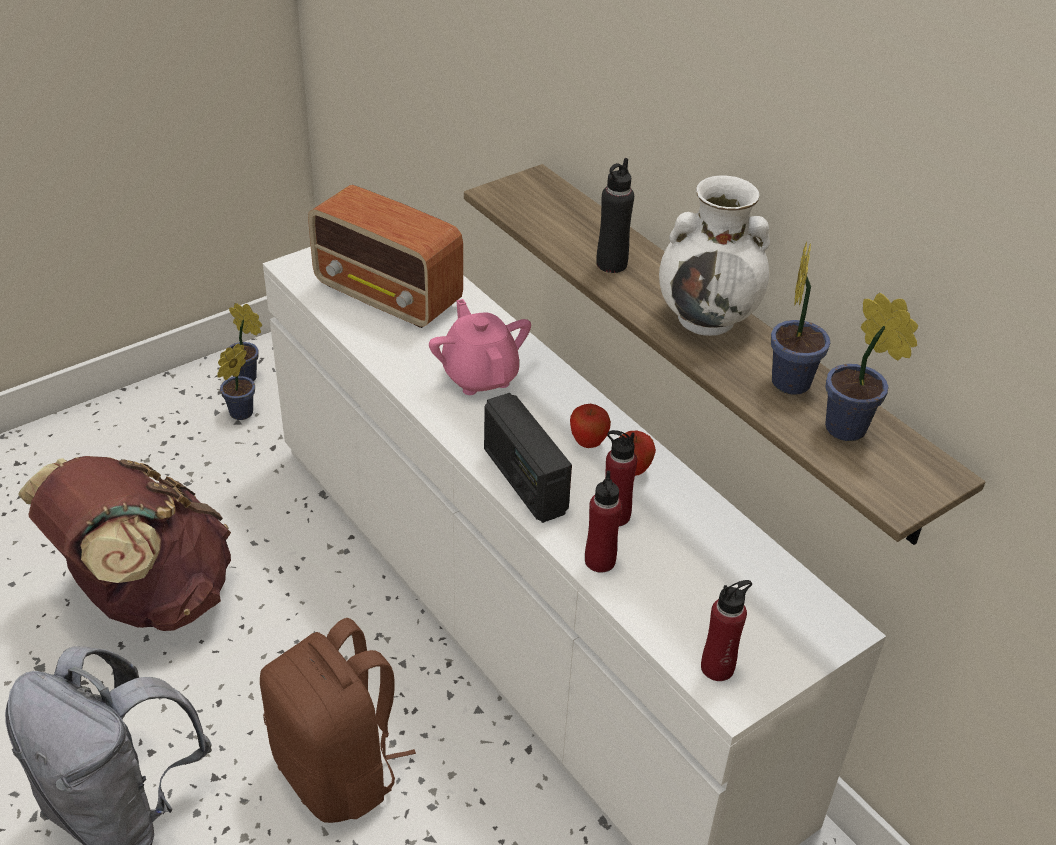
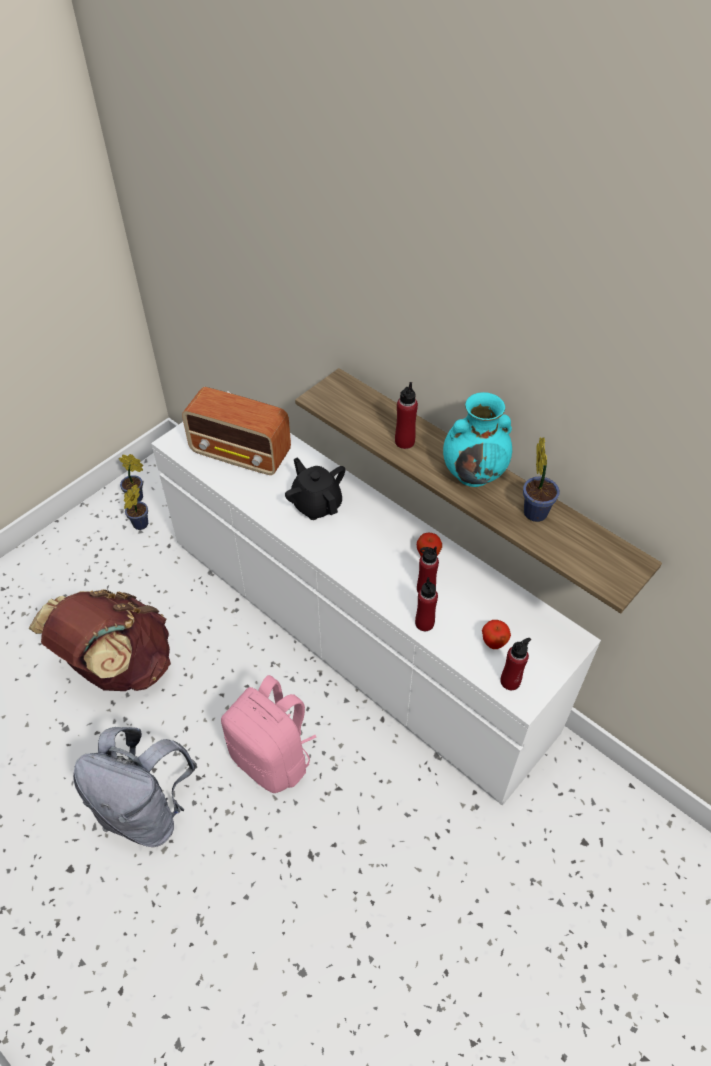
camera: 10 degrees left, 10 degrees up
brown backpack [260,618,416,823] -> pink backpack [221,675,316,793]
pink teapot [429,299,531,395] -> black teapot [285,458,345,520]
radio [484,393,572,523] -> none
apple [570,404,611,448] -> apple moved to [482,620,511,649]
black bottle [596,158,634,273] -> red bottle [395,382,418,449]
white vase [659,175,770,336] -> turquoise vase [443,392,512,487]
potted plant [825,293,918,441] -> none

